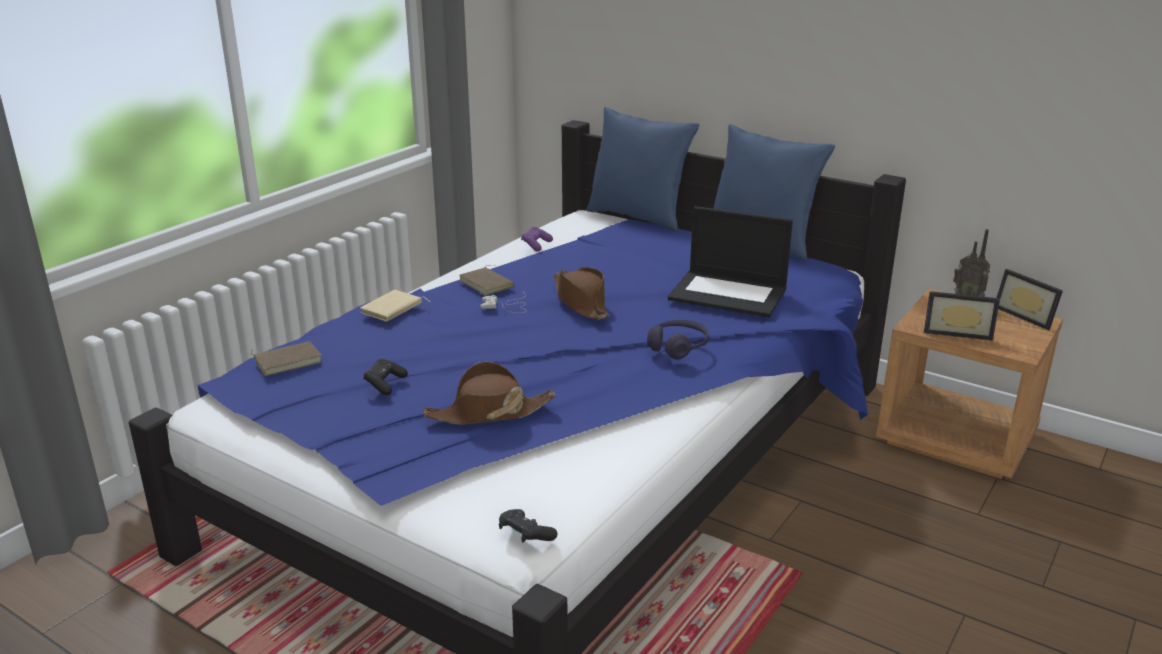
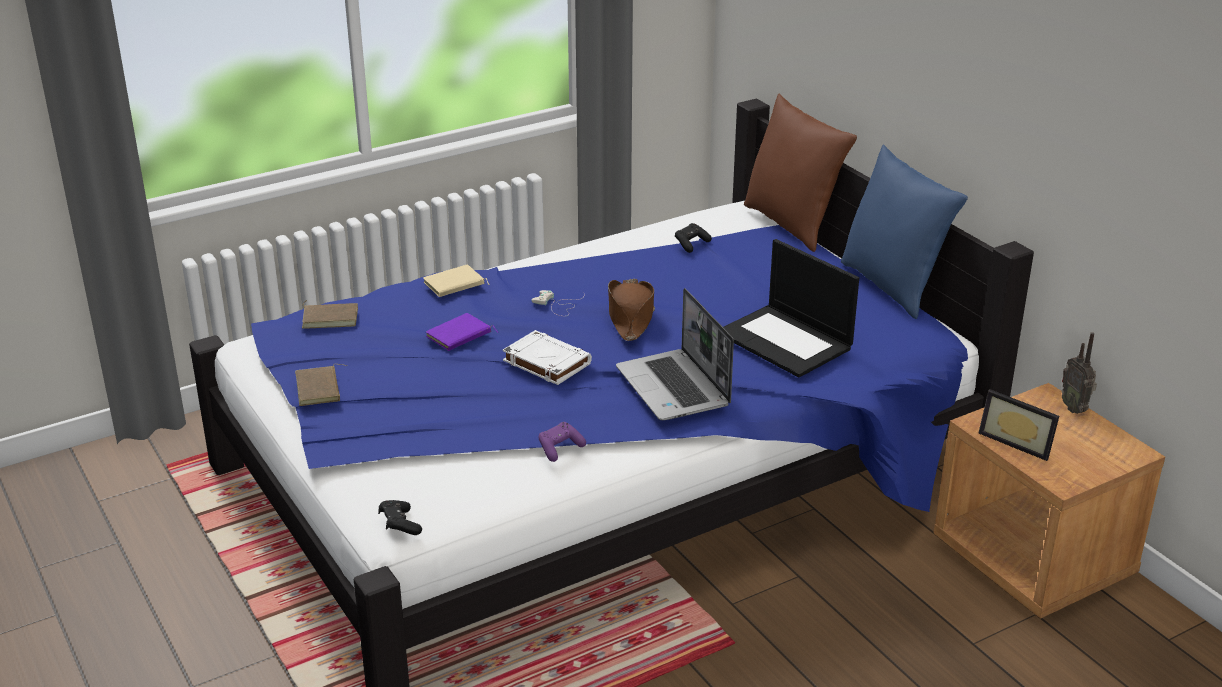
camera: 25 degrees right, 5 degrees up
black game controller [364,359,408,395] -> black game controller moved to [675,223,712,253]
brown hat [423,361,555,425] -> none
brown book [460,265,514,296] -> brown book moved to [295,364,347,406]
purple game controller [521,227,553,252] -> purple game controller moved to [539,422,586,462]
blue pillow [587,107,699,232] -> brown pillow [744,94,857,252]
purple headphones [647,320,709,360] -> laptop [616,288,734,420]
picture frame [996,269,1063,330] -> none
none -> purple book [426,313,499,351]
none -> white book [503,330,592,385]

